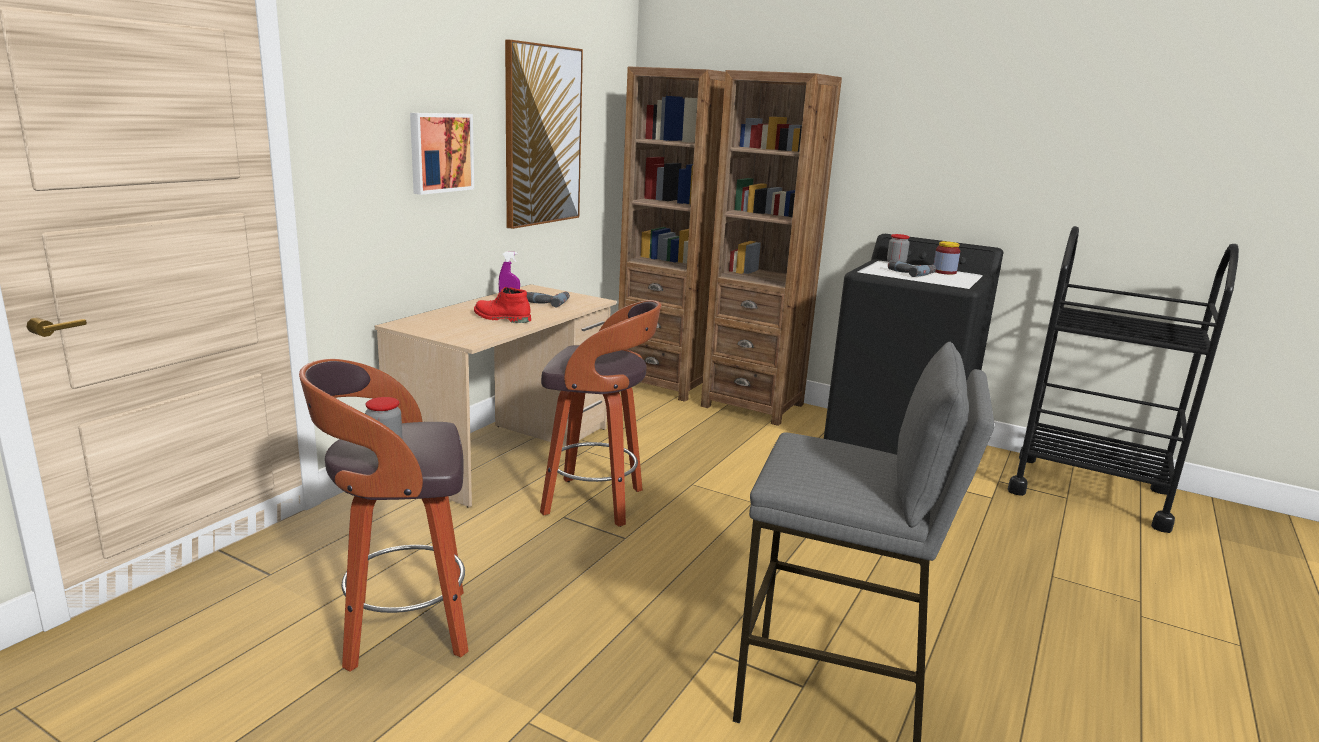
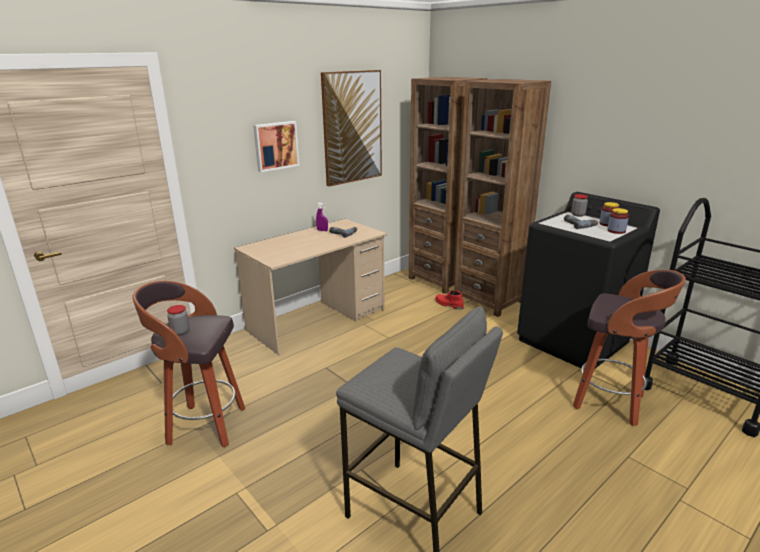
camera: 20 degrees right, 5 degrees up
red boot [474,287,531,323] -> red boot moved to [435,290,464,310]
stool [540,300,661,527] -> stool moved to [573,270,686,426]
none -> jar [607,208,629,234]

